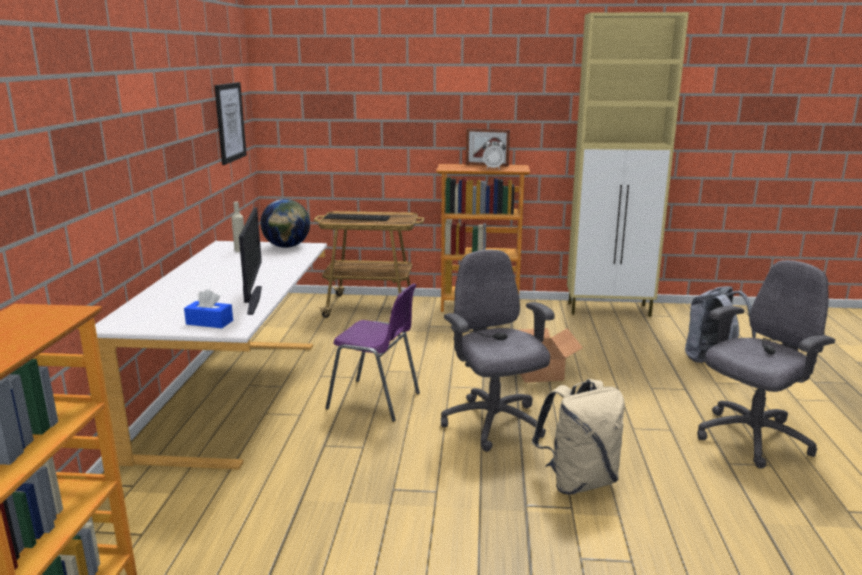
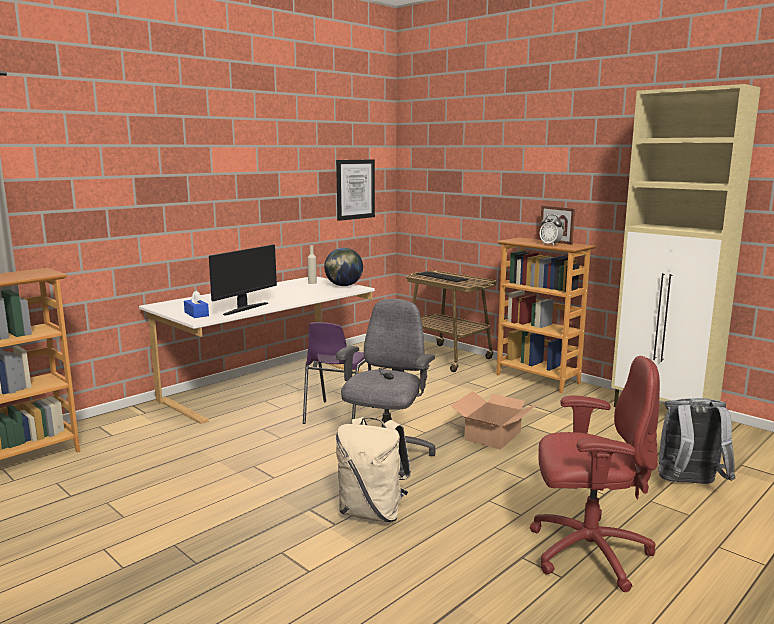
camera: 40 degrees right, 5 degrees down
purple chair [326,284,420,422] -> purple chair turned 45 degrees clockwise [303,322,373,424]
grey office chair [697,260,835,469] -> red office chair [530,356,660,592]

